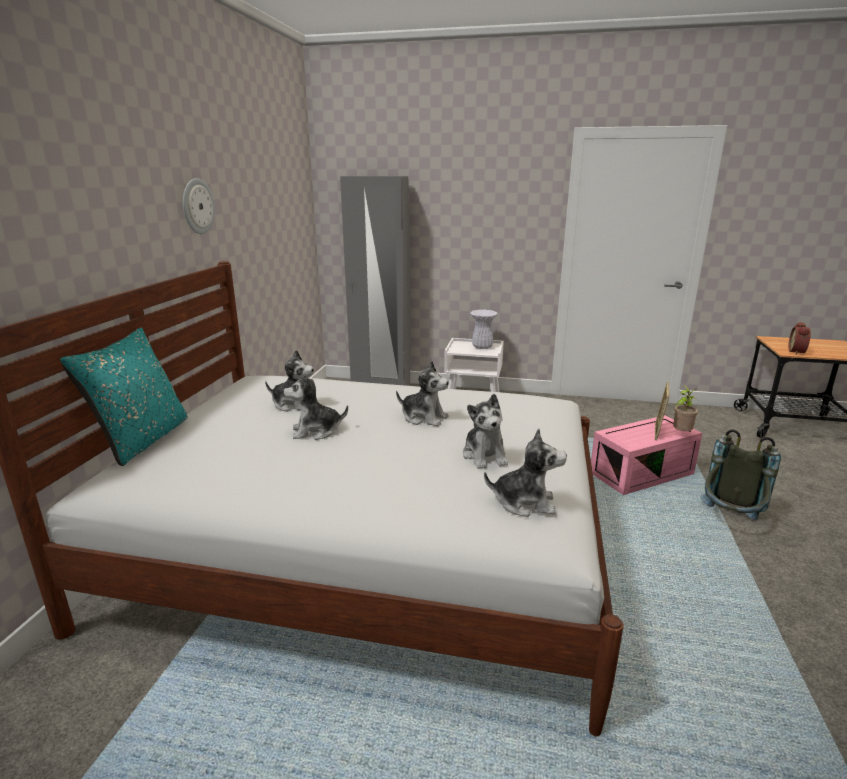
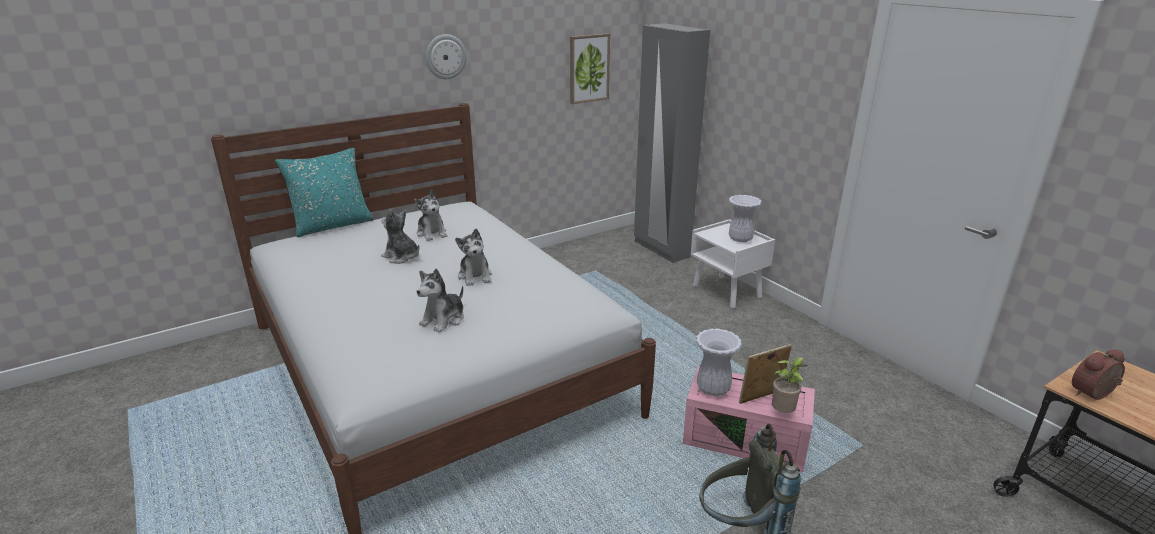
camera: 45 degrees right, 5 degrees up
plush toy [484,429,567,517] -> none
none -> picture [570,33,610,104]
none -> white vase [696,328,742,396]

